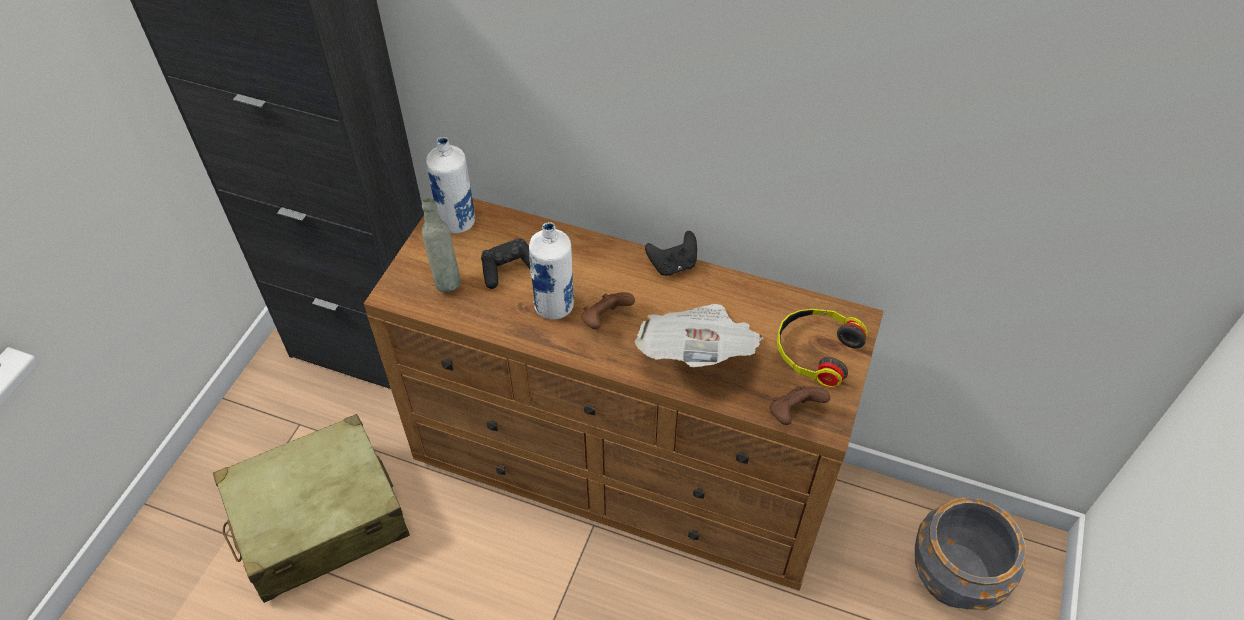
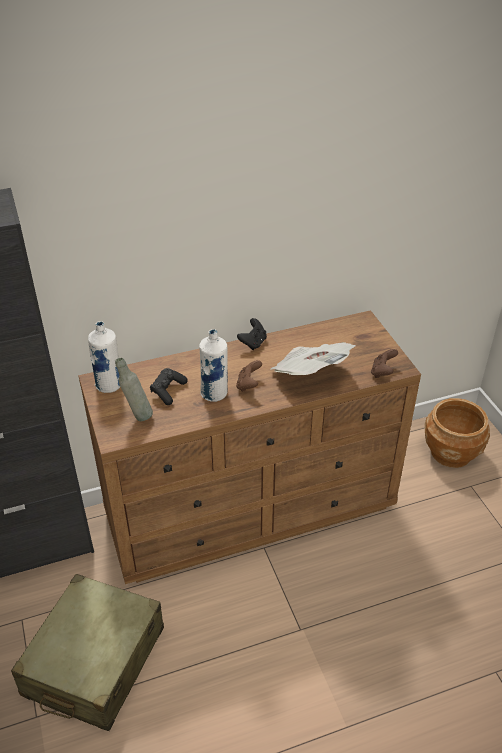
camera: 40 degrees left, 10 degrees down
headphones [777,309,868,388] -> none
grey planter [915,497,1026,611] -> brown planter [425,398,490,468]

